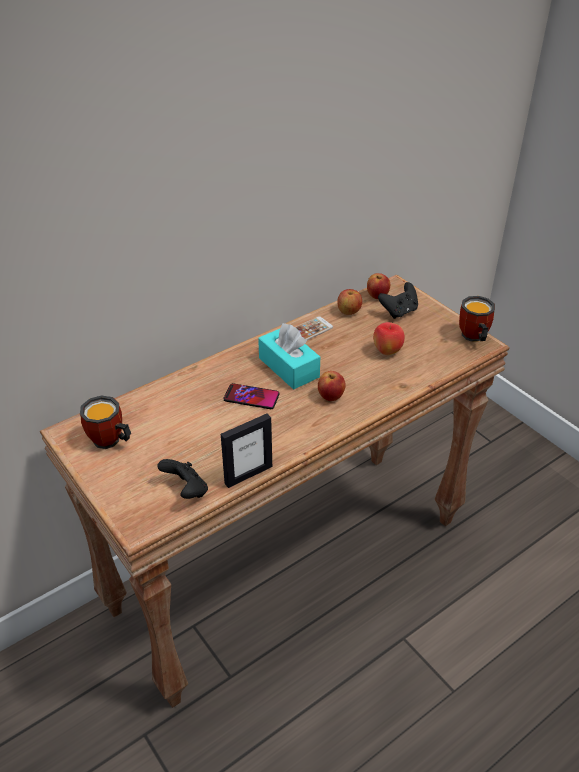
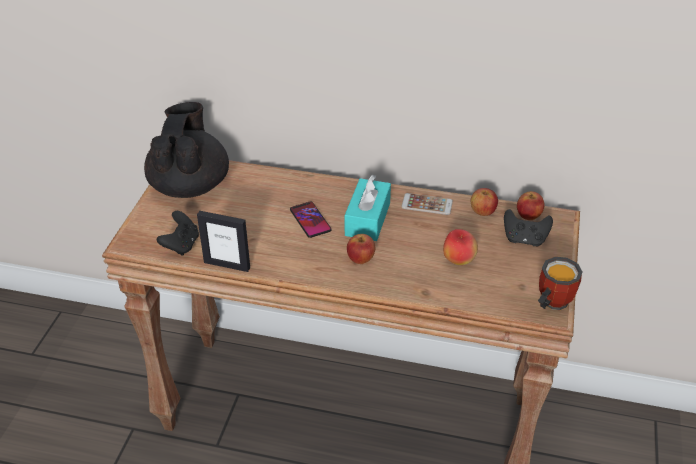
camera: 50 degrees right, 0 degrees up
mug [80,395,131,449] -> black teapot [144,102,229,198]

